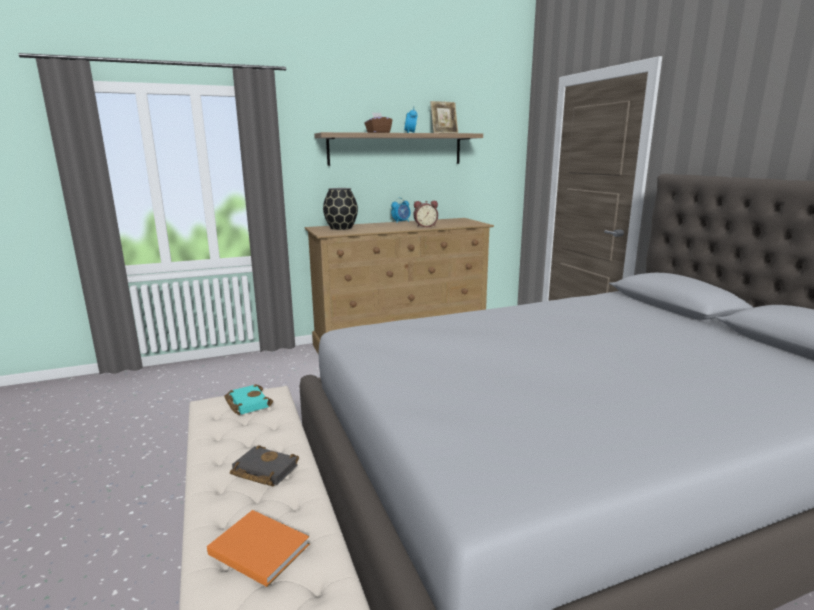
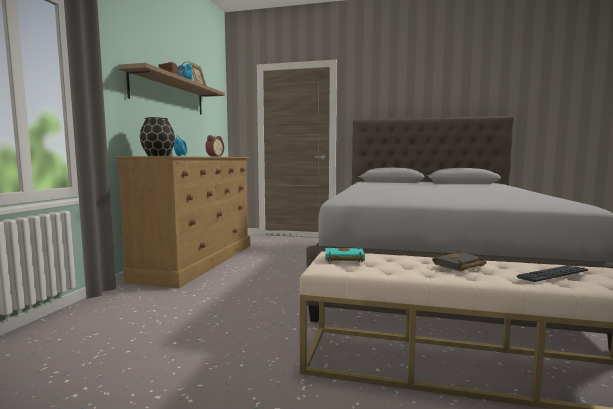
camera: 55 degrees left, 10 degrees down
orange book [207,510,310,587] -> keyboard [517,265,588,282]

